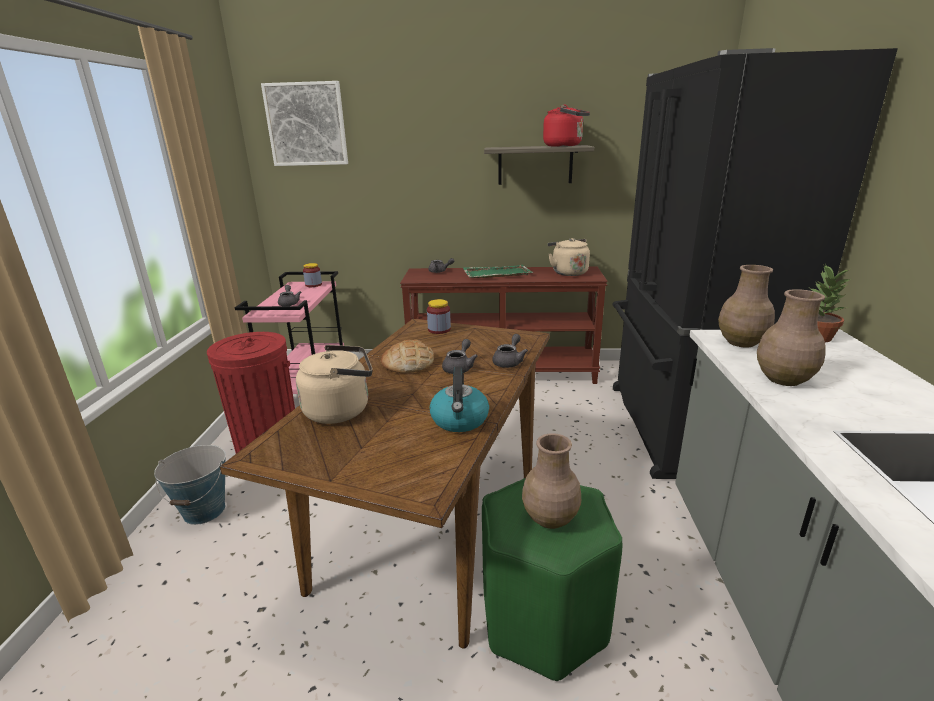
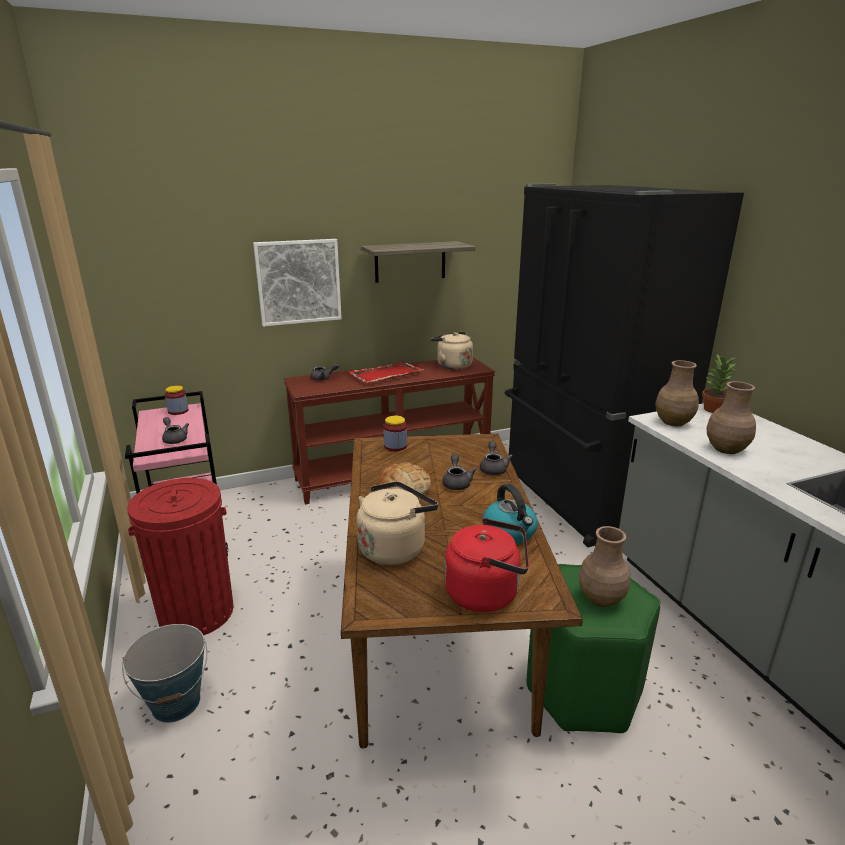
camera: 25 degrees left, 0 degrees up
picture [261,81,348,166] -> picture moved to [253,239,342,326]
green tray [463,265,533,278] -> red tray [348,362,423,383]
red kettle [543,105,590,147] -> red kettle moved to [444,518,529,612]

